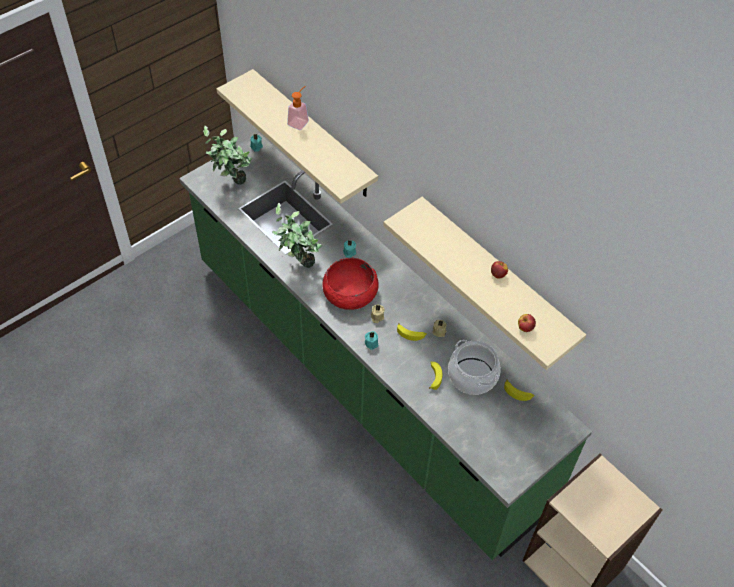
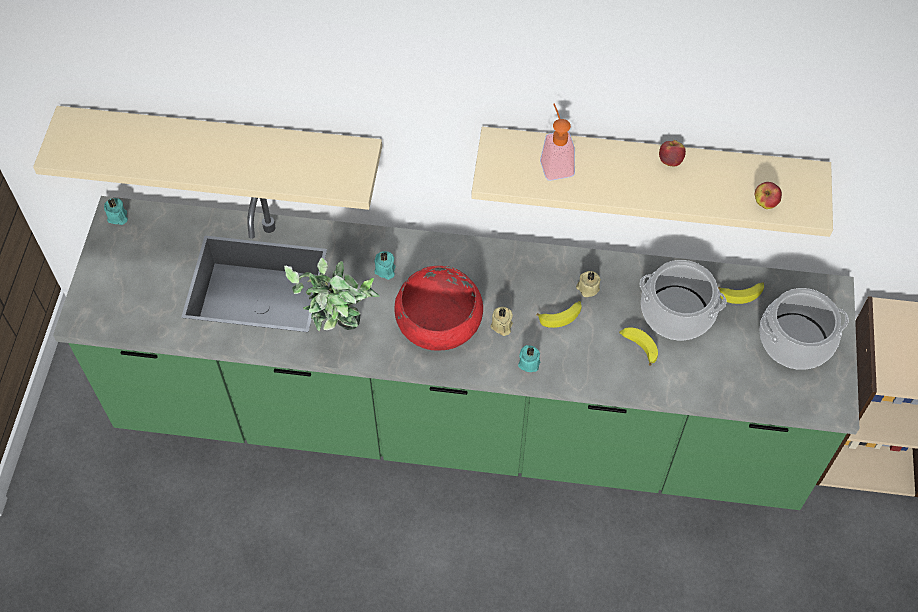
camera: 40 degrees left, 5 degrees up
potted plant [203,126,252,185] -> none
soap dispenser [287,86,309,130] -> soap dispenser moved to [540,104,575,181]
none -> cooking pot [760,288,849,370]

